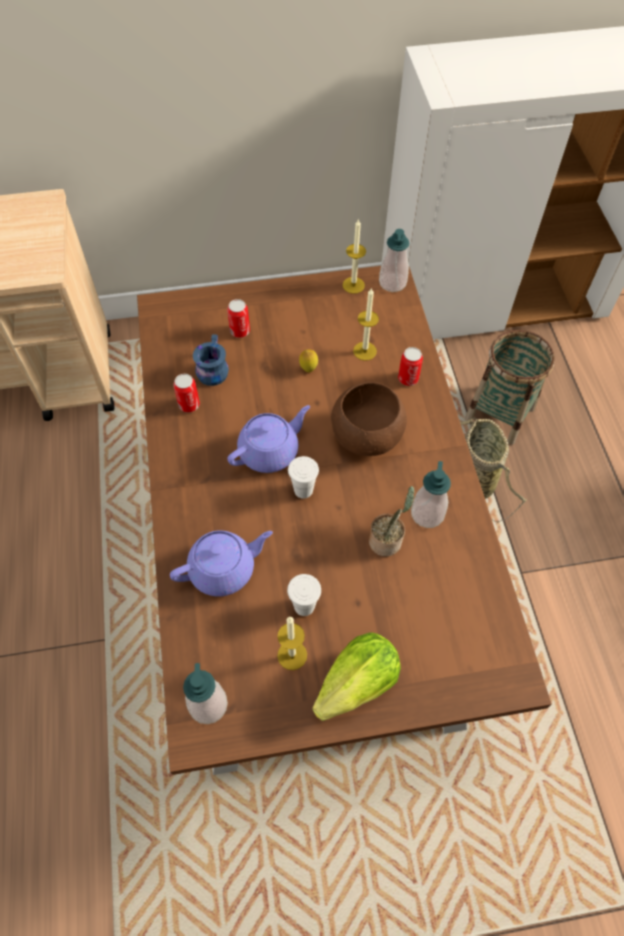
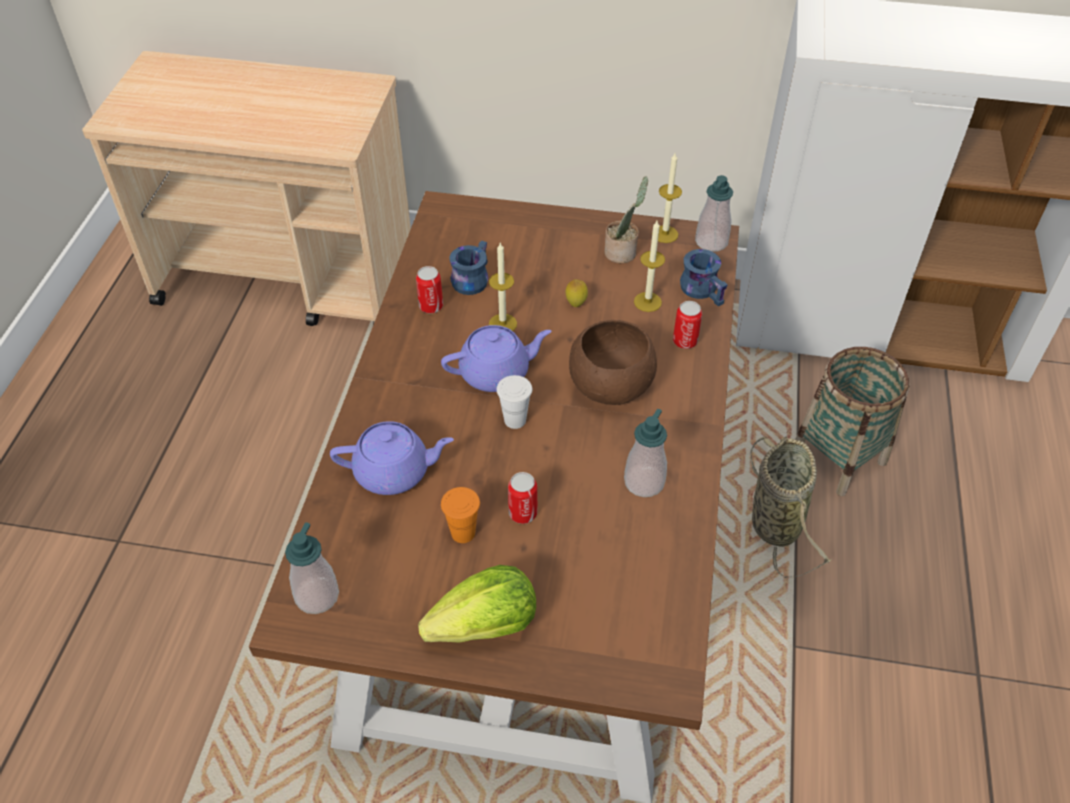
camera: 20 degrees right, 10 degrees down
can [227,299,250,338] -> can moved to [508,472,537,524]
candle [277,617,307,670] -> candle moved to [489,243,517,331]
white cup [287,574,321,616] -> orange cup [441,487,480,543]
potted plant [369,486,415,557] -> potted plant moved to [604,176,648,263]
none -> blue mug [680,249,728,307]

